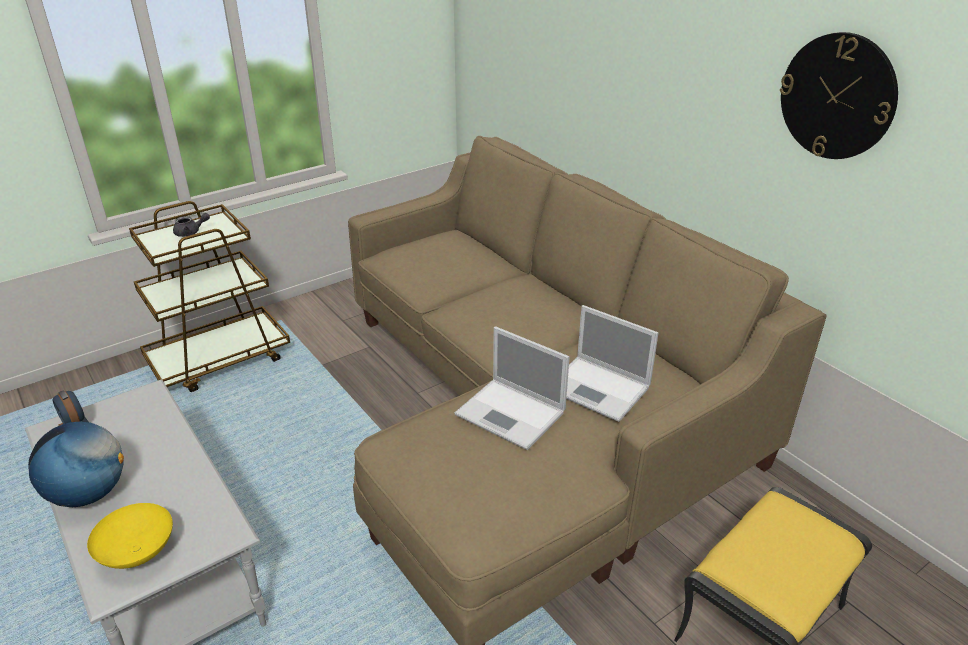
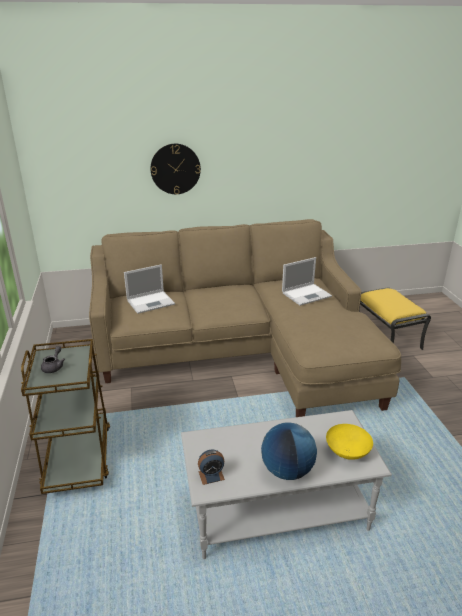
camera: 65 degrees left, 5 degrees down
laptop [455,327,570,450] -> laptop moved to [124,264,175,314]
wall clock [780,32,898,159] -> wall clock moved to [150,144,201,194]

